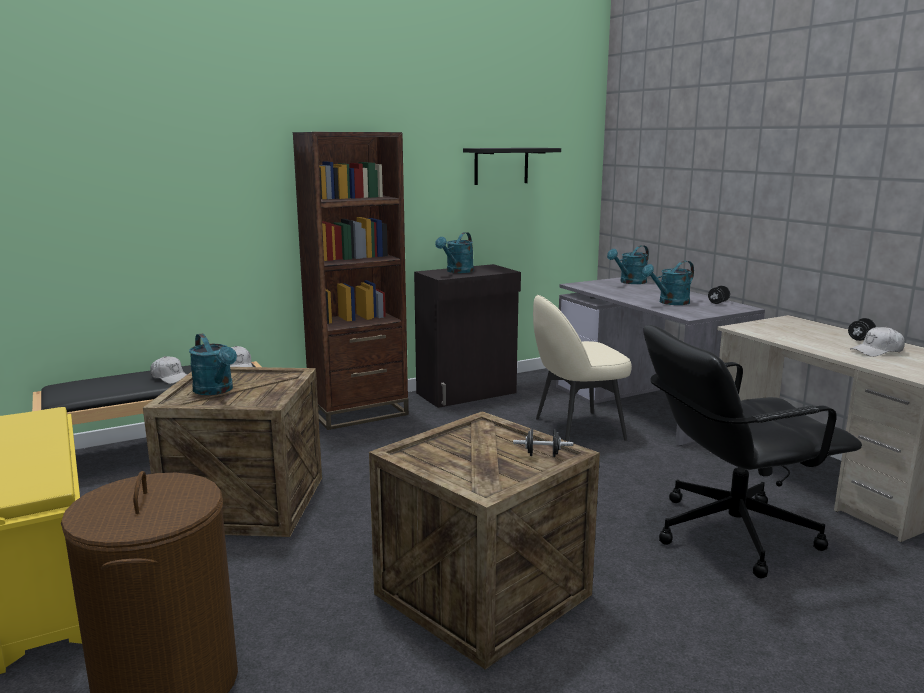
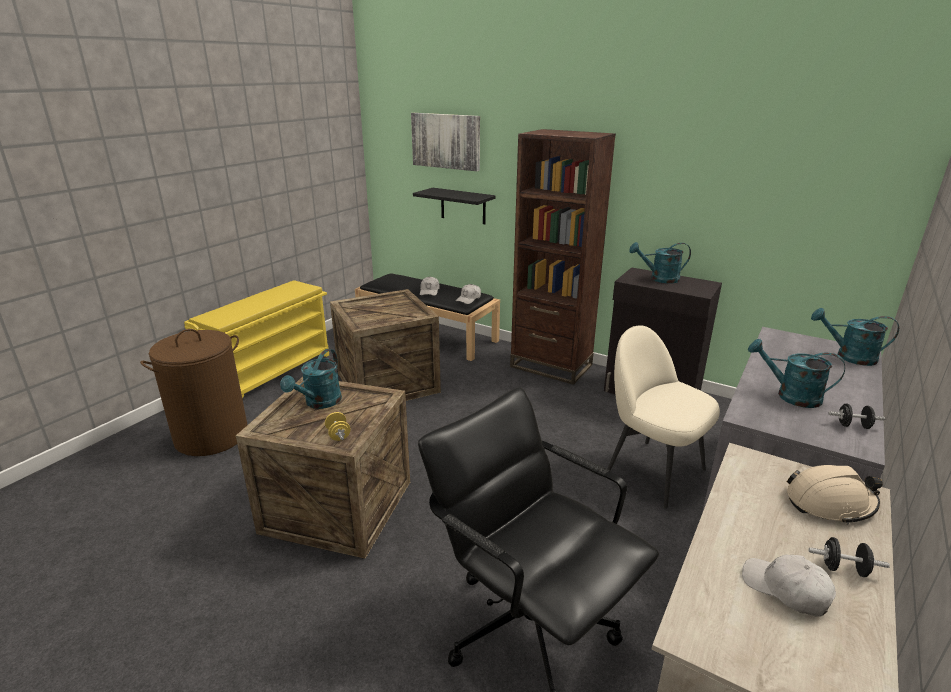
camera: 60 degrees right, 10 degrees up
turquoise watering can [189,333,237,395] -> turquoise watering can moved to [280,349,342,409]
black shelf [463,148,561,185] -> black shelf moved to [413,188,496,224]
black dumbbell [513,429,573,457] -> yellow dumbbell [325,412,350,441]
none -> picture [411,113,480,171]
none -> beige hard hat [787,465,883,525]

